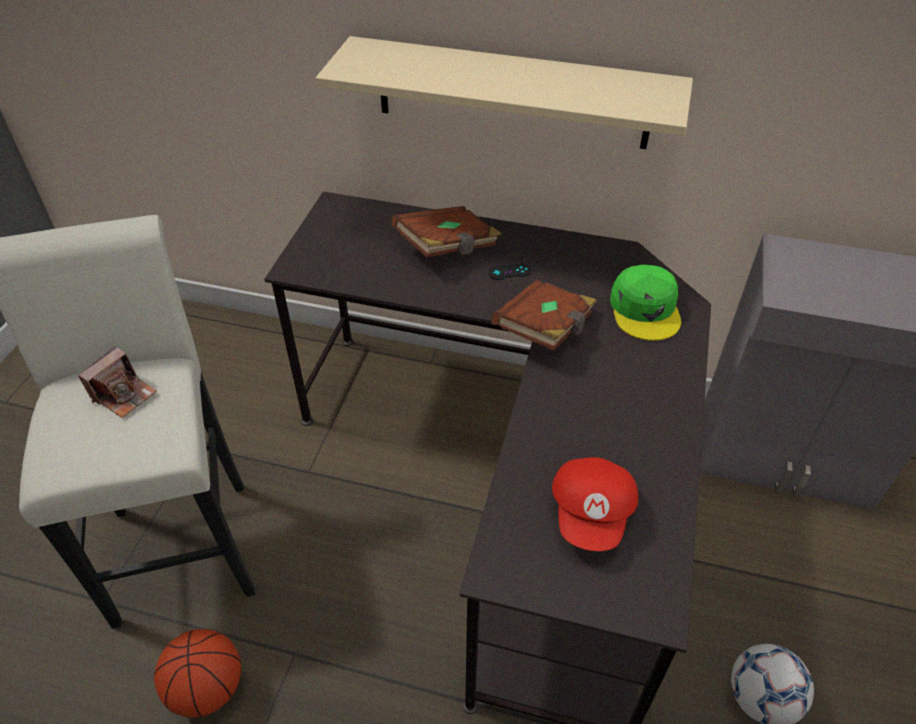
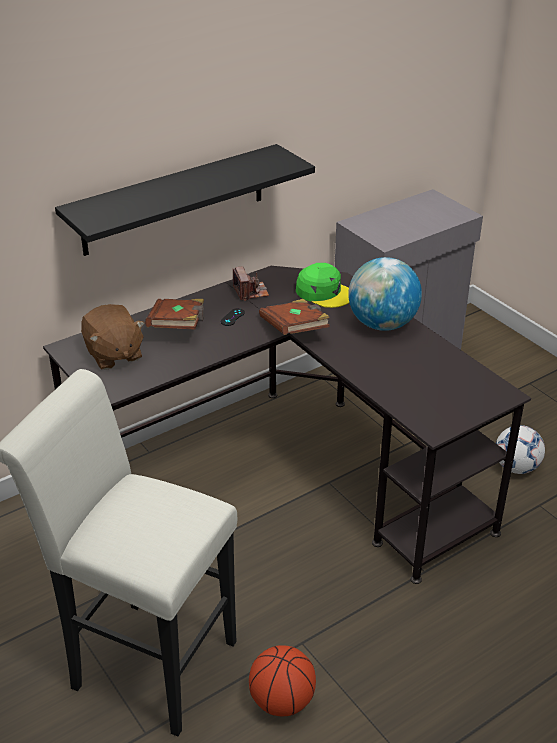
camera: 50 degrees left, 10 degrees down
camera [78,346,157,418] -> camera moved to [233,266,269,301]
beige shelf [316,36,693,149] -> black shelf [55,144,315,256]
red cap [552,457,638,551] -> none
none -> brown plush toy [81,304,145,370]
none -> globe [348,257,422,331]

